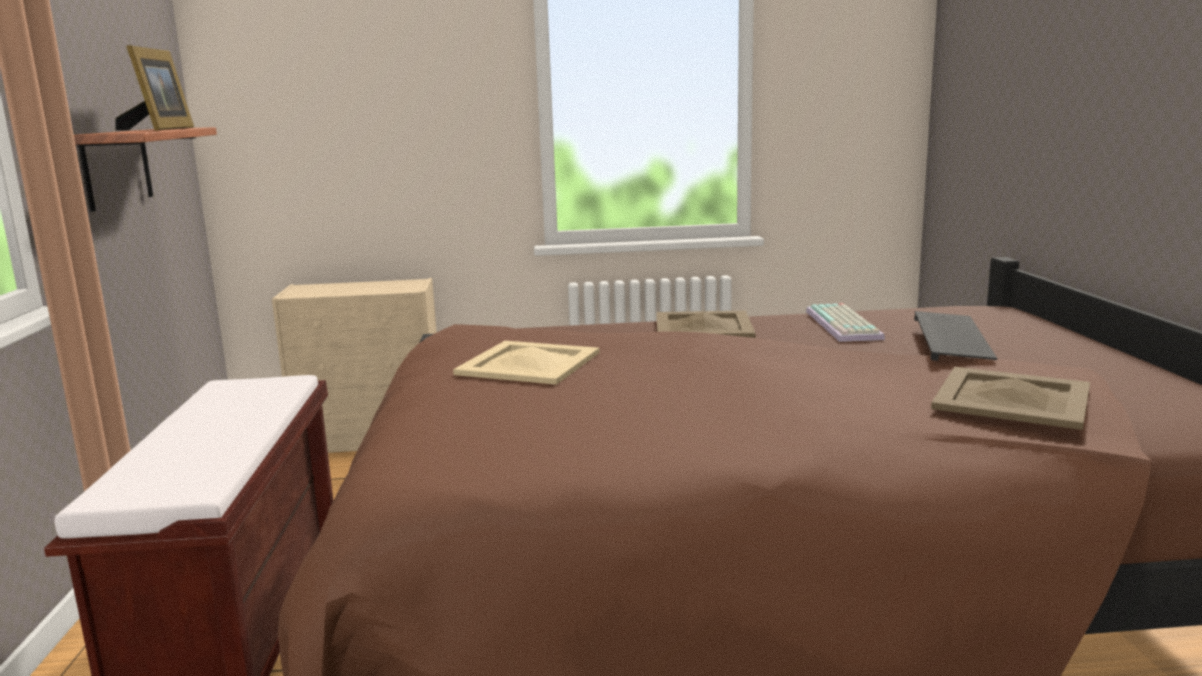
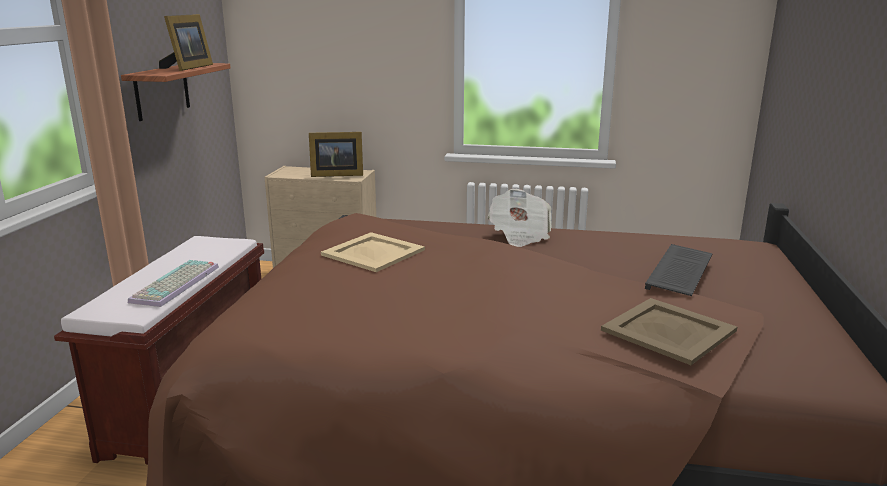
camera: 15 degrees right, 5 degrees up
beige tray [657,311,756,338] -> newspaper [488,189,551,247]
keyboard [806,303,885,342] -> keyboard moved to [128,260,219,307]
none -> picture frame [309,132,363,177]

